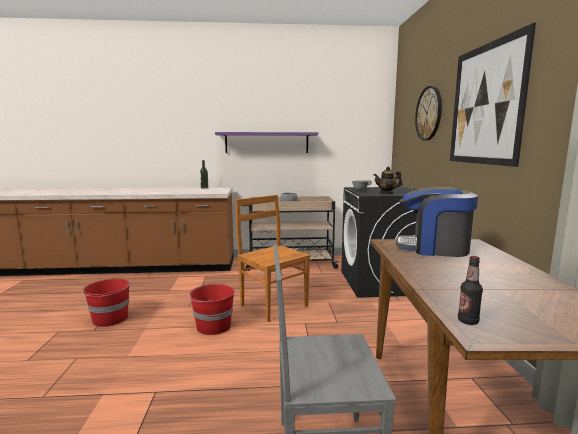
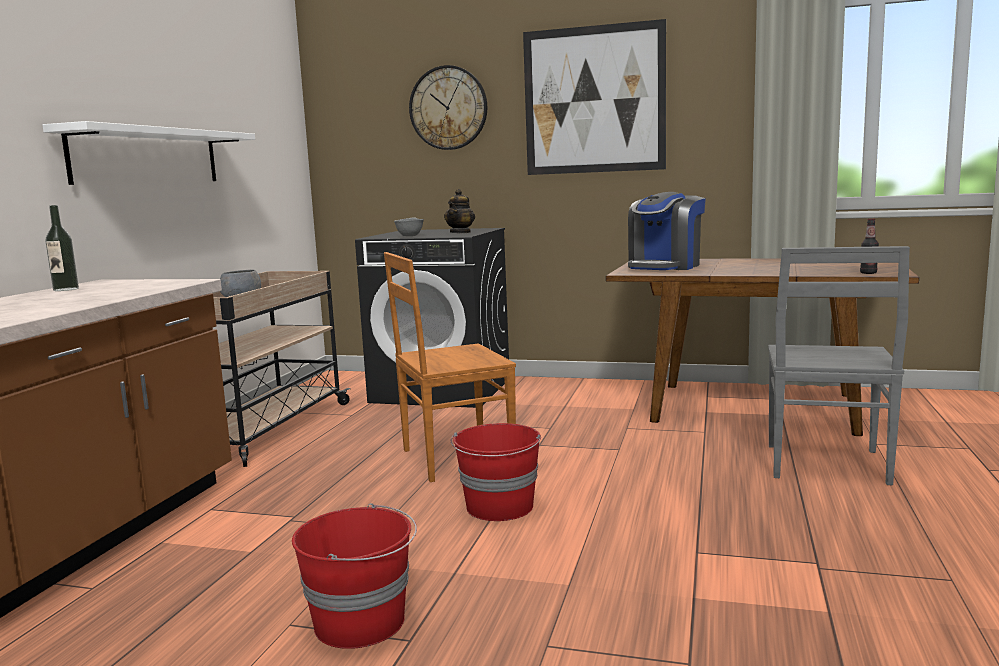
camera: 70 degrees left, 0 degrees up
purple shelf [215,132,318,153] -> white shelf [43,121,255,185]

